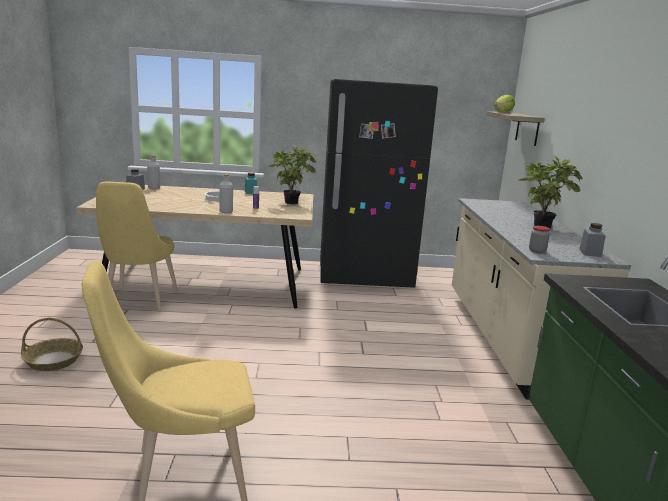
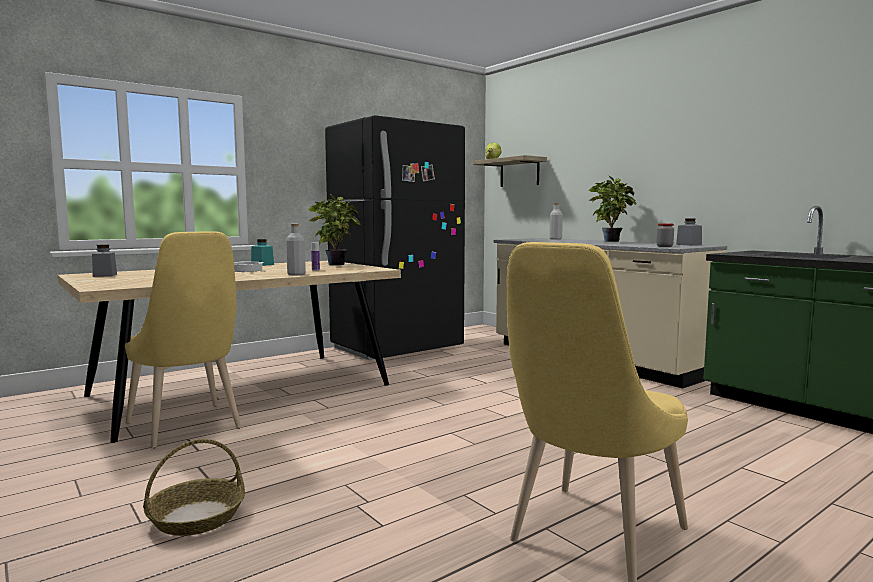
camera: 35 degrees left, 10 degrees down
grey bottle [147,155,160,189] -> grey bottle moved to [549,203,563,240]

